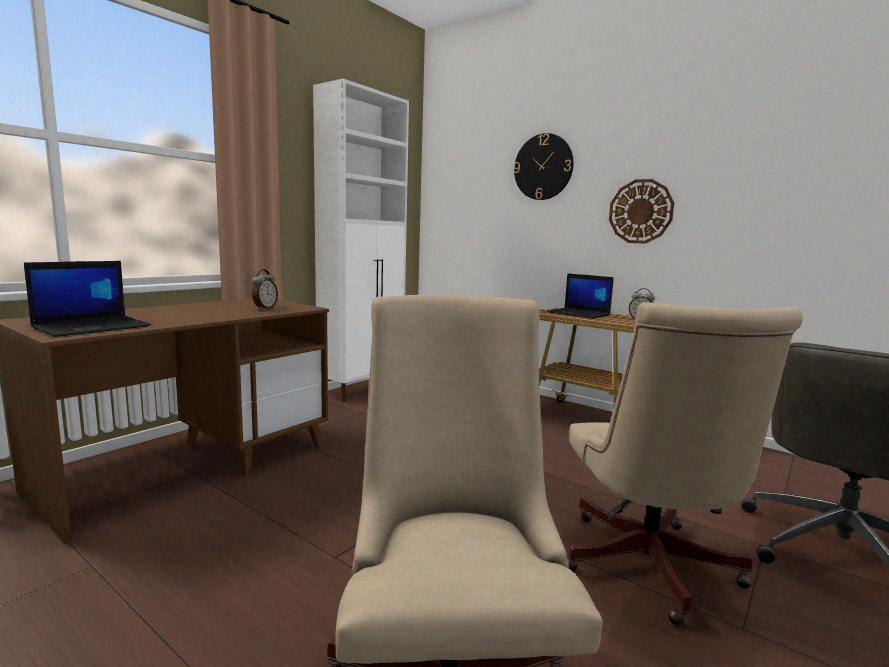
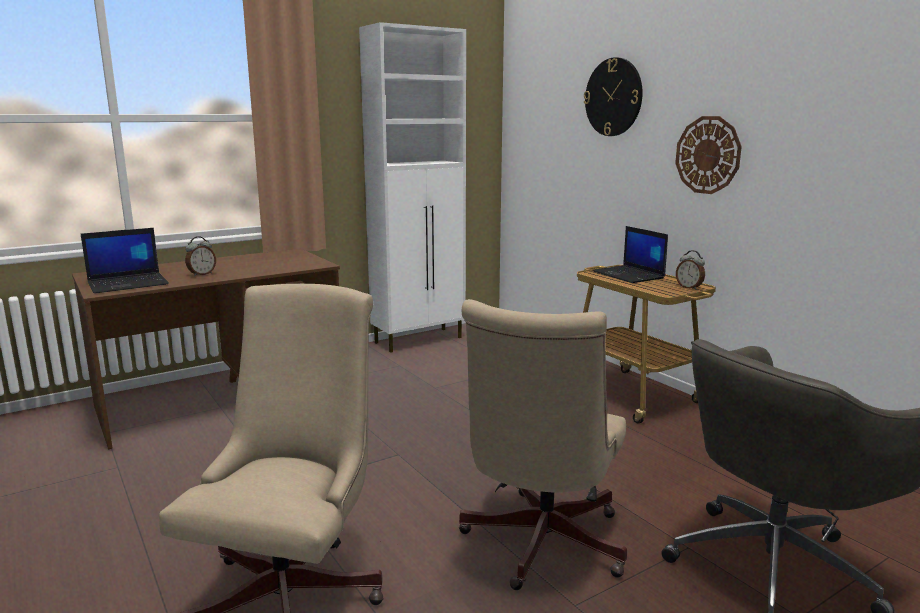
camera: 20 degrees right, 5 degrees up
alarm clock [252,269,278,310] -> alarm clock moved to [185,236,216,276]

